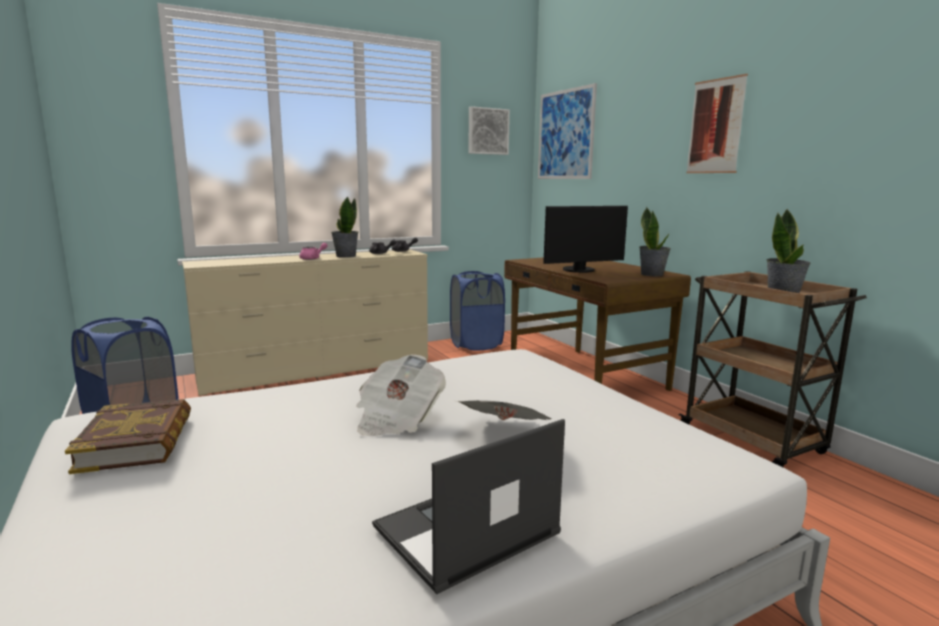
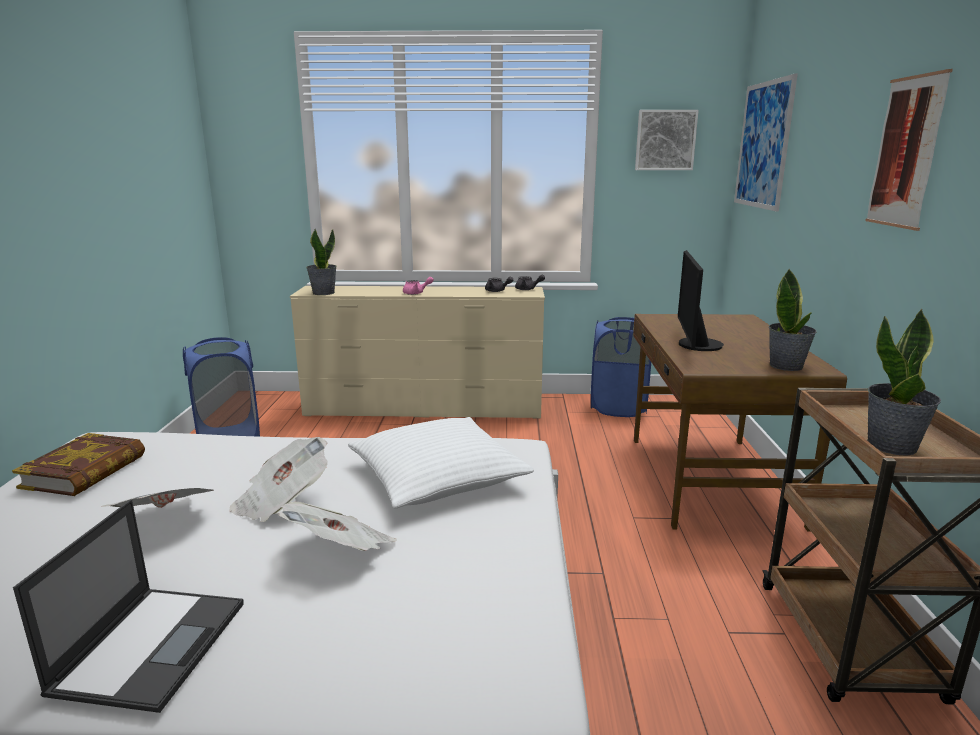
camera: 30 degrees right, 5 degrees up
potted plant [331,196,359,258] -> potted plant moved to [306,229,337,295]
laptop [372,419,565,594] -> laptop turned 105 degrees clockwise [13,500,244,713]
monitor [543,206,628,273] -> monitor turned 90 degrees clockwise [678,250,724,351]
none -> newspaper [102,488,214,508]
none -> white pillow [348,417,534,508]

